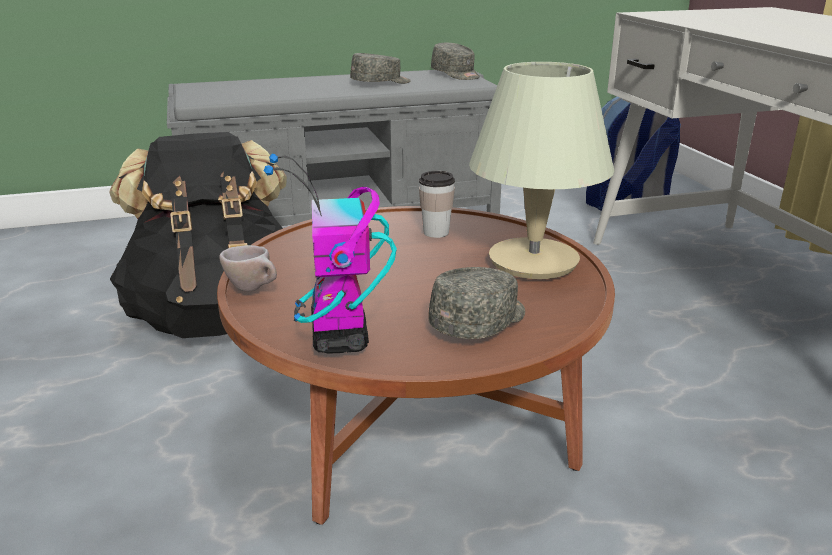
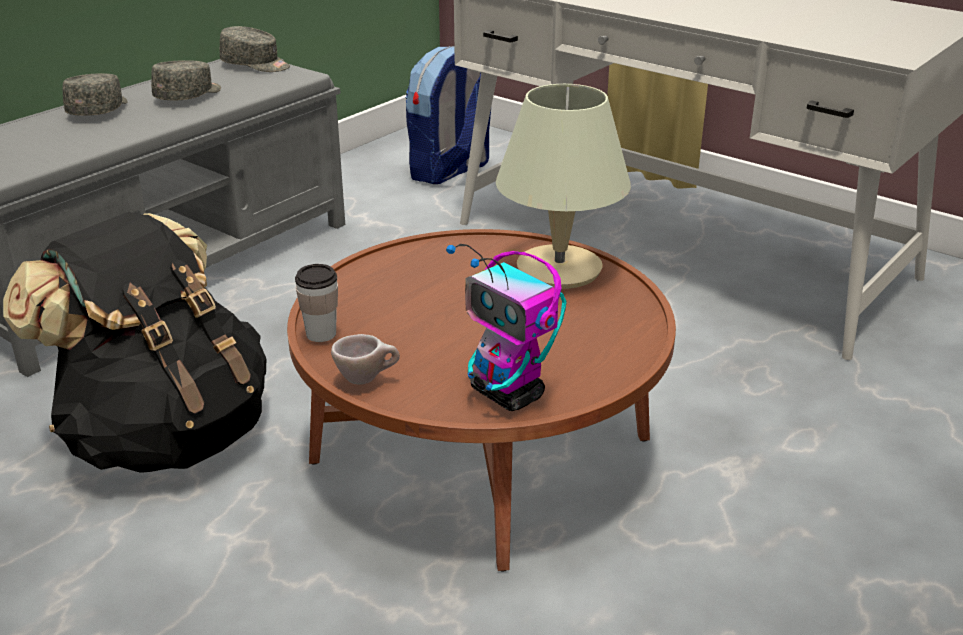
camera: 35 degrees left, 5 degrees up
cup [419,171,455,238] -> cup moved to [295,264,338,342]
grey cap [428,267,525,339] -> grey cap moved to [63,73,128,116]

